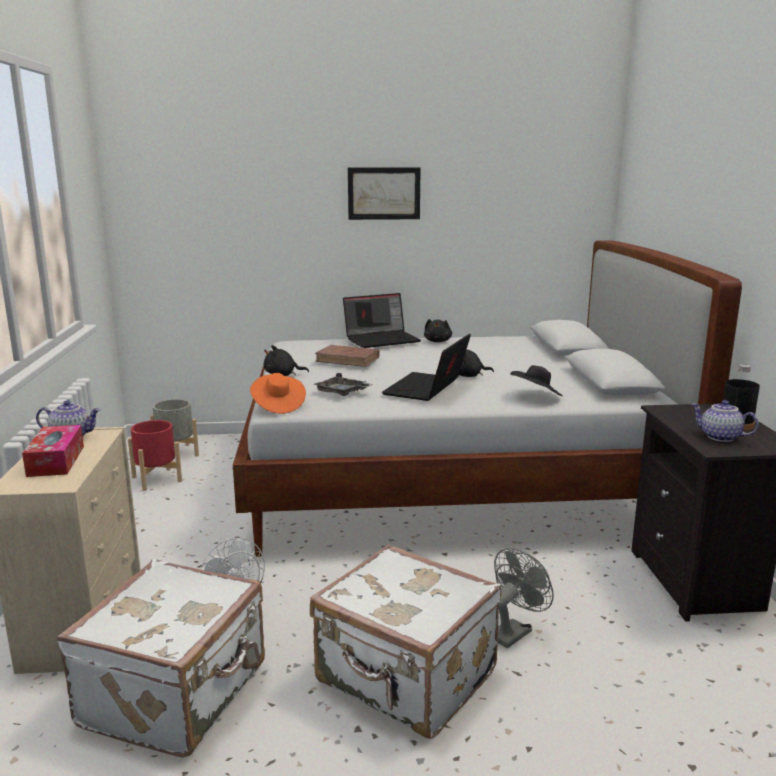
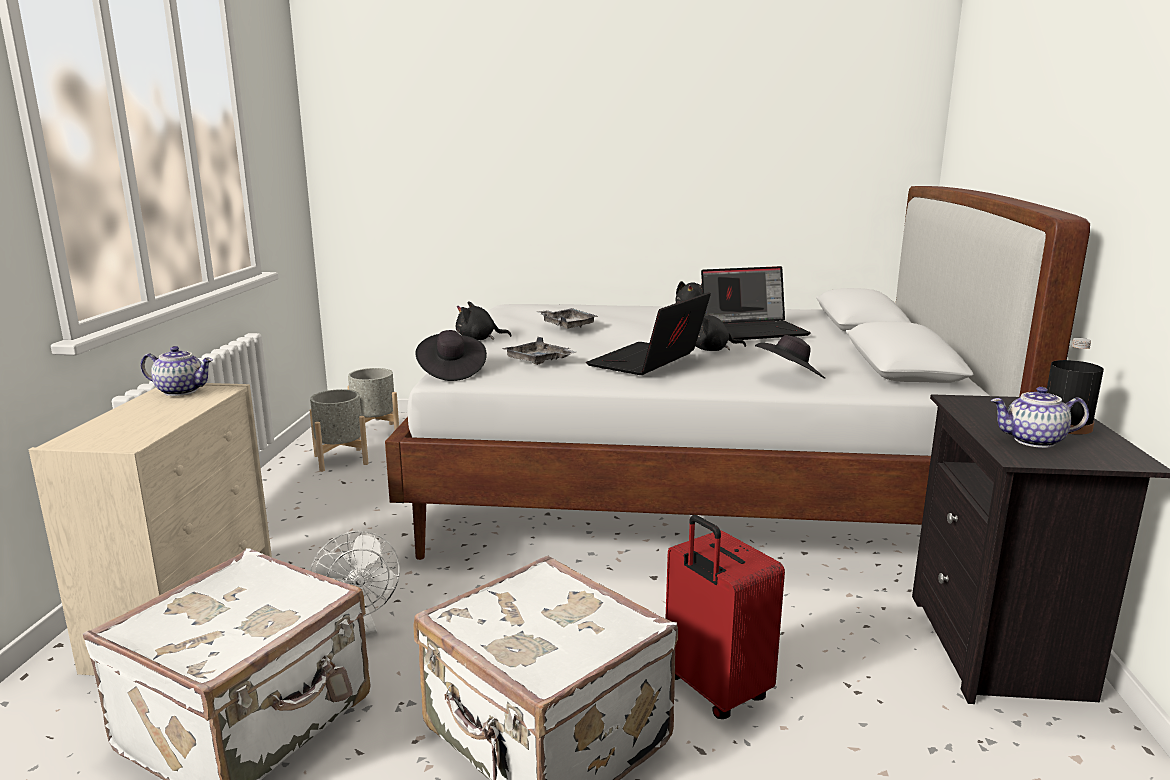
camera: 10 degrees right, 0 degrees up
tissue box [22,425,84,477] -> none
red planter [128,420,182,491] -> grey planter [310,389,369,472]
orange hat [250,373,306,414] -> black hat [415,330,487,381]
brown book [315,345,380,367] -> grey tray [539,308,598,328]
laptop [343,293,421,348] -> laptop moved to [701,266,811,341]
picture [348,167,421,220] -> none
grey fan [494,548,554,648] -> red suitcase [665,515,785,719]
teapot [691,400,759,442] -> teapot turned 45 degrees counterclockwise [991,387,1089,448]

